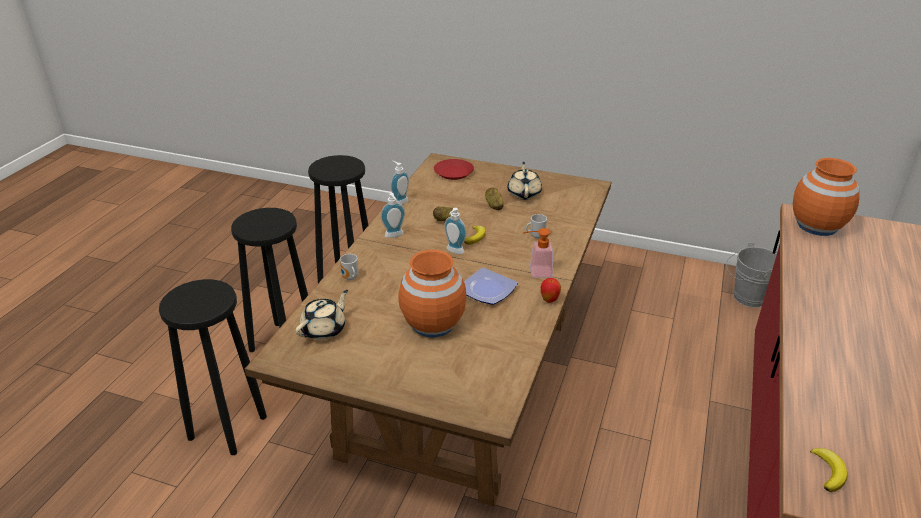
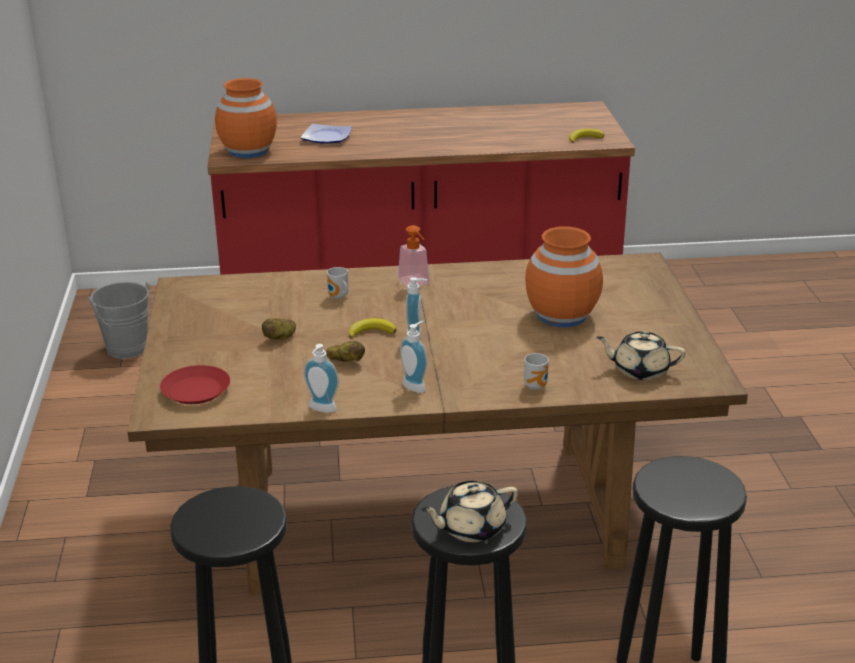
camera: 115 degrees left, 5 degrees down
plate [464,268,518,305] -> plate moved to [301,124,352,144]
beige teapot [508,162,542,200] -> beige teapot moved to [421,481,518,542]
apple [541,278,561,303] -> none

